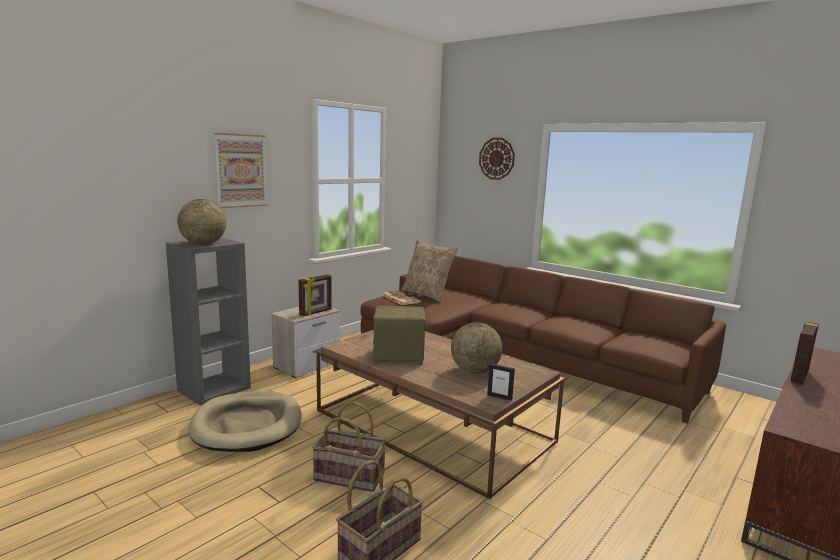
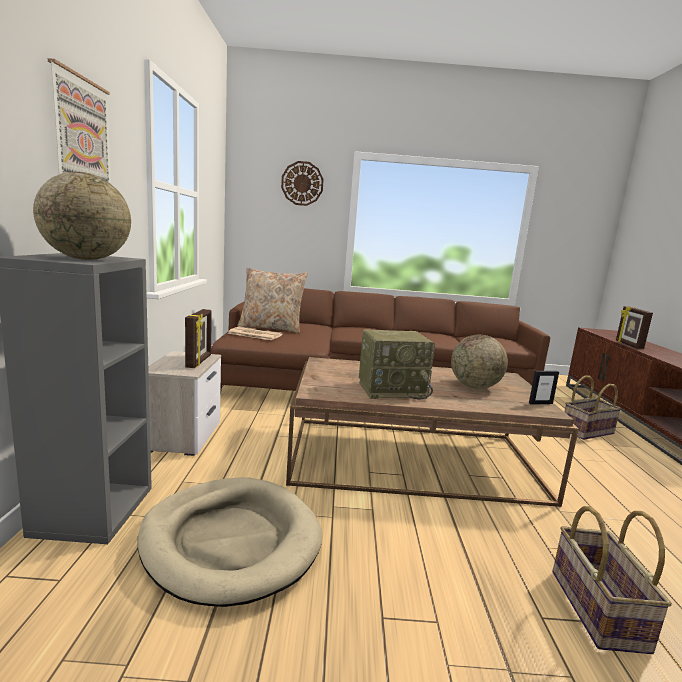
camera: 40 degrees left, 0 degrees up
basket [312,401,386,492] -> basket moved to [564,375,621,440]
radio [373,306,426,365] -> radio turned 150 degrees counterclockwise [359,329,435,400]

